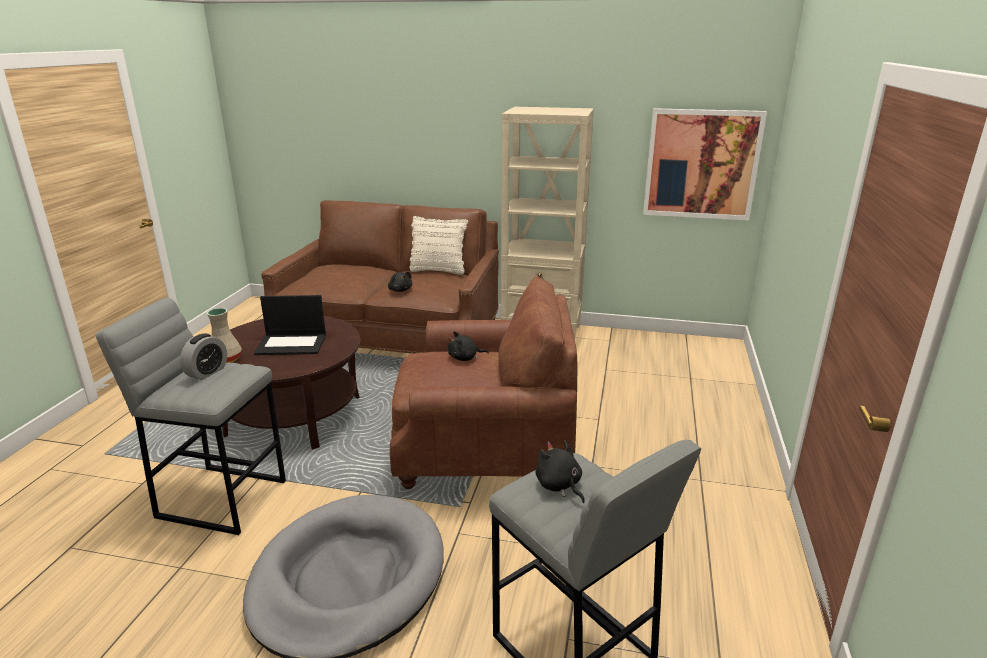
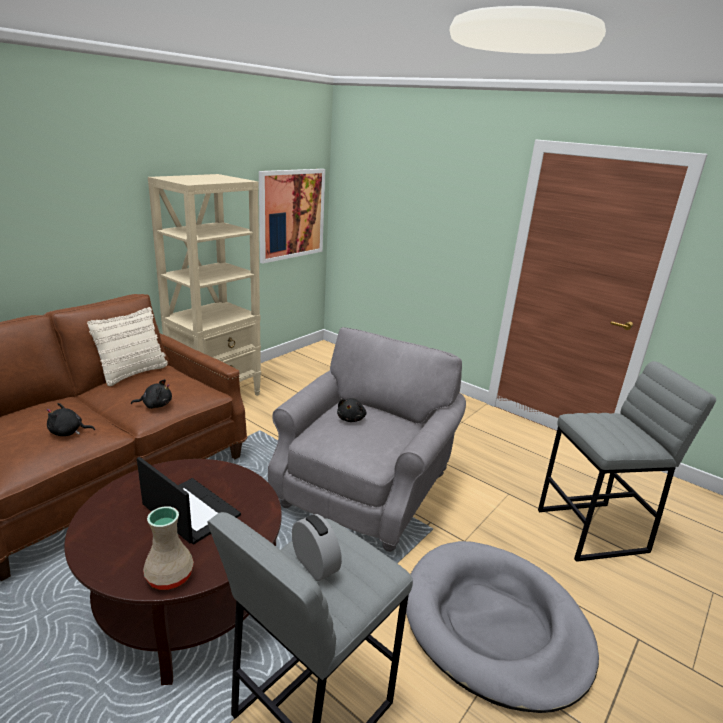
camera: 65 degrees left, 0 degrees up
laptop [254,295,326,355] -> laptop turned 75 degrees counterclockwise [137,457,241,545]
brown armchair [390,276,577,489] -> grey armchair [268,327,466,552]
black plush toy [535,440,585,503] -> black plush toy moved to [47,403,95,436]

